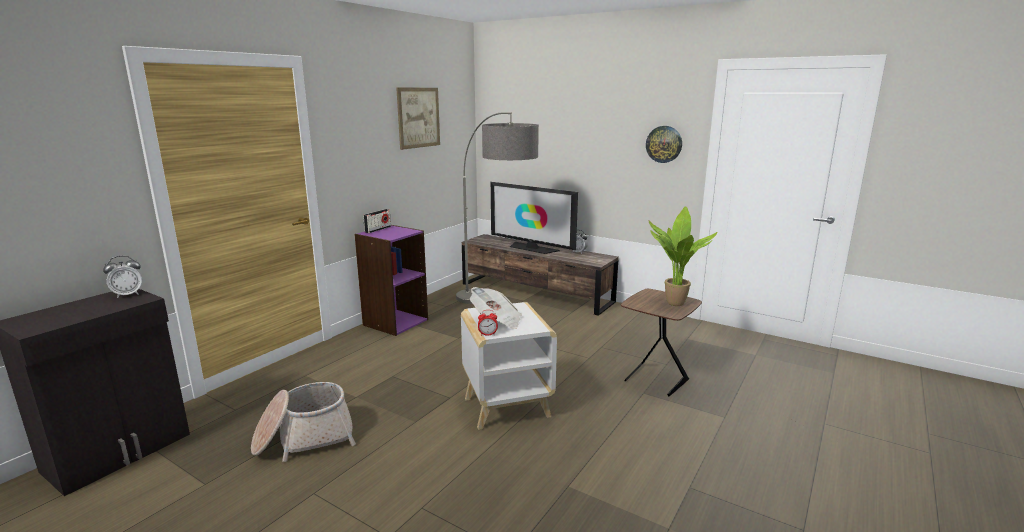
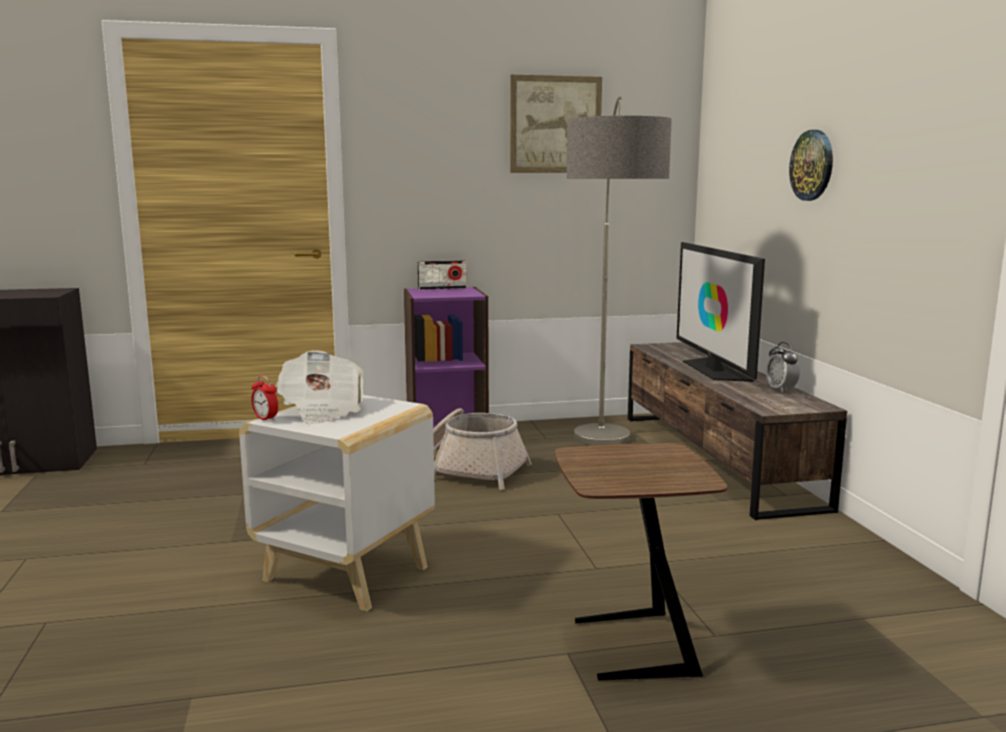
camera: 45 degrees right, 5 degrees down
alarm clock [103,256,142,298] -> none
basket [251,382,356,462] -> basket moved to [433,408,532,490]
wall clock [646,126,682,163] -> wall clock moved to [789,130,833,201]
potted plant [649,206,718,306] -> none

